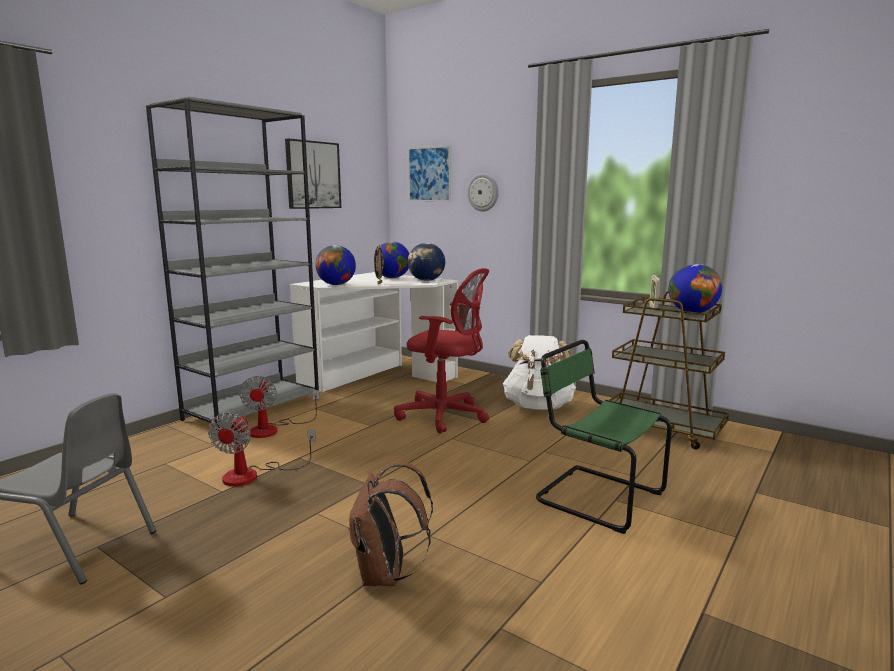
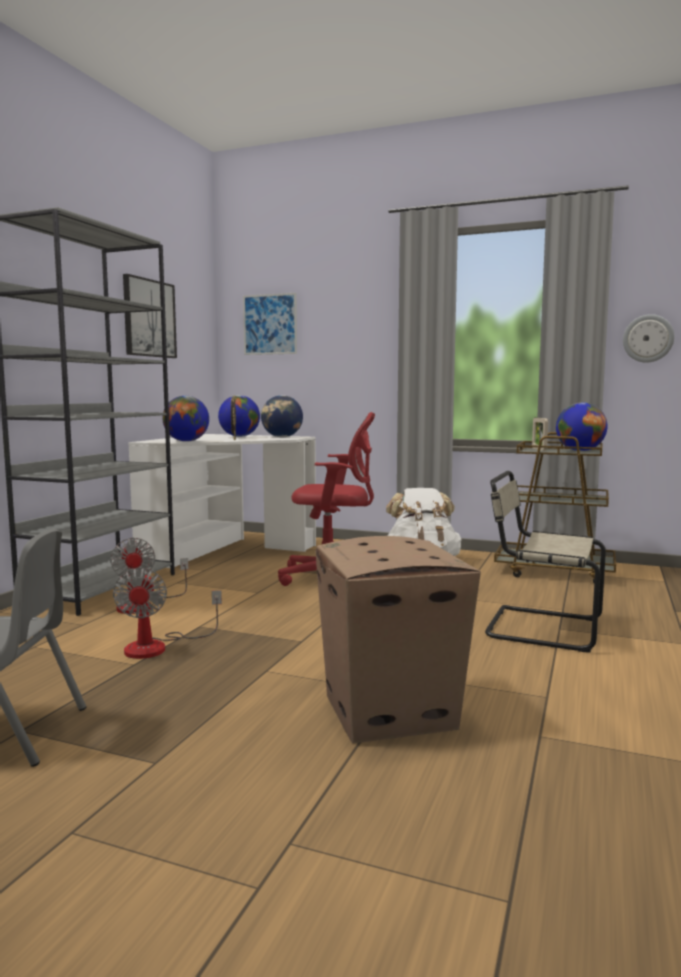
camera: 15 degrees left, 5 degrees down
brown backpack [349,462,433,586] -> cardboard box [316,536,481,743]
wall clock [467,173,499,211] -> wall clock moved to [623,314,674,363]
green chair [536,340,672,534] -> beige chair [485,471,606,653]

